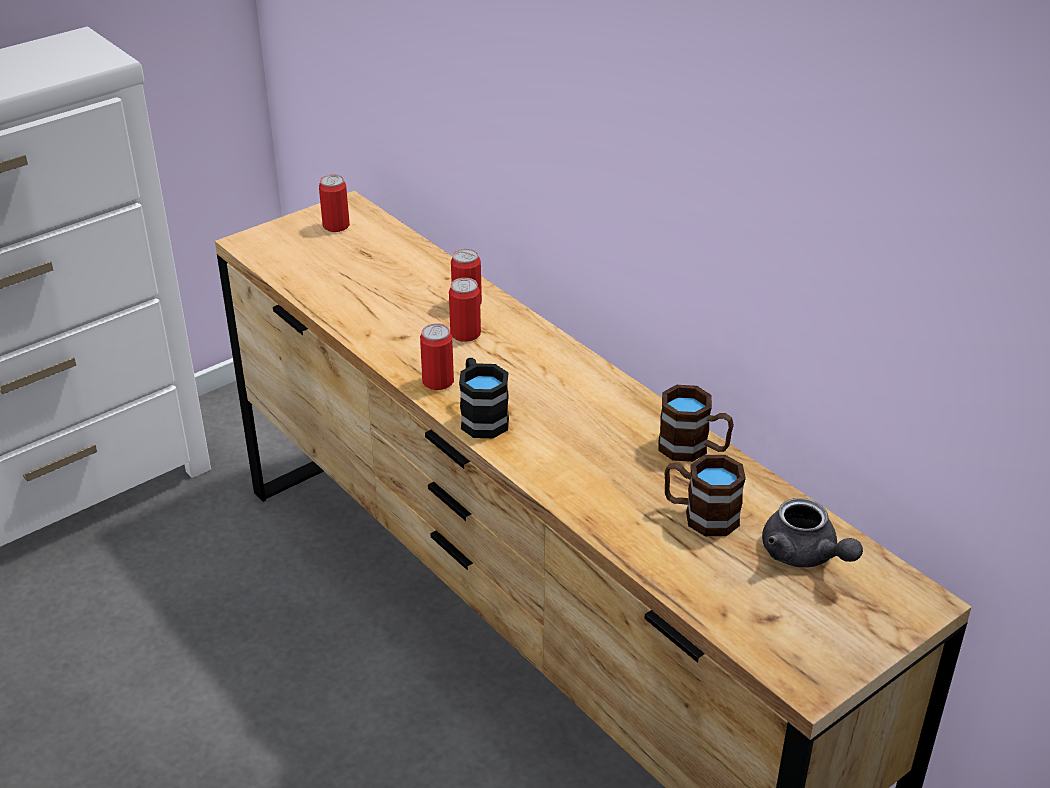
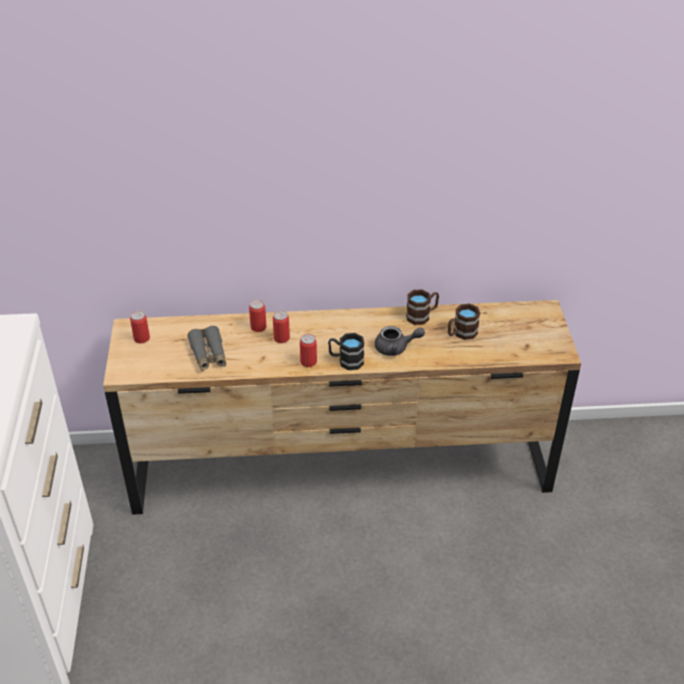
camera: 55 degrees left, 5 degrees up
grey teapot [762,498,863,568] -> grey teapot moved to [375,326,425,356]
none -> grey binoculars [187,326,226,371]

